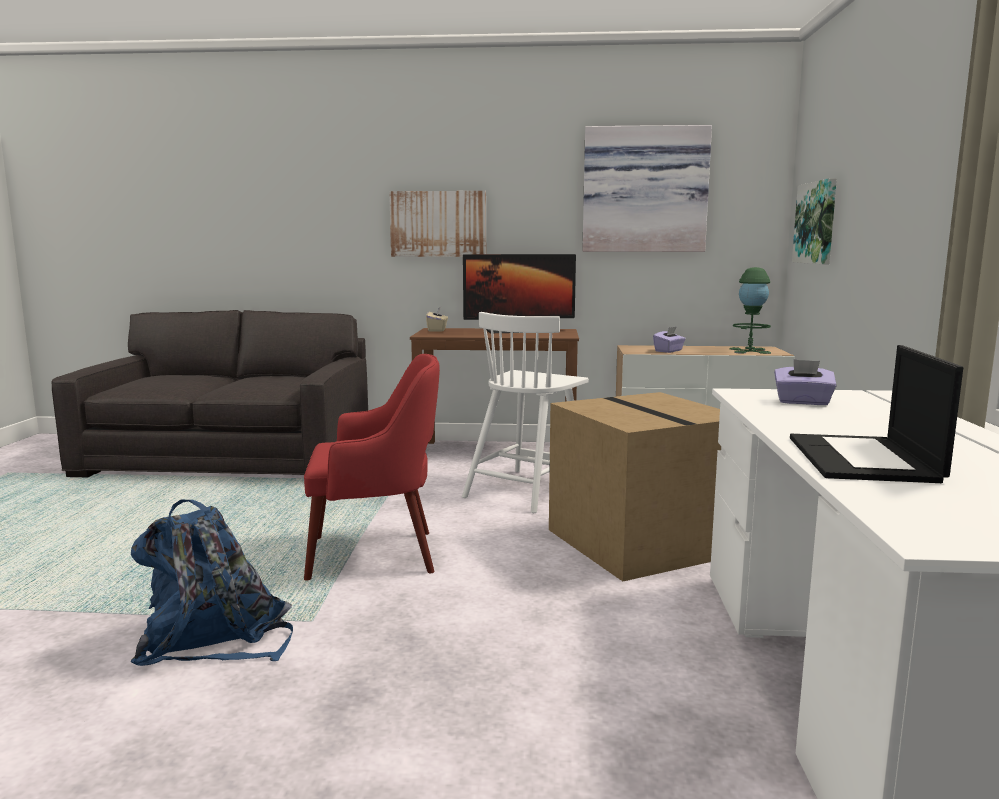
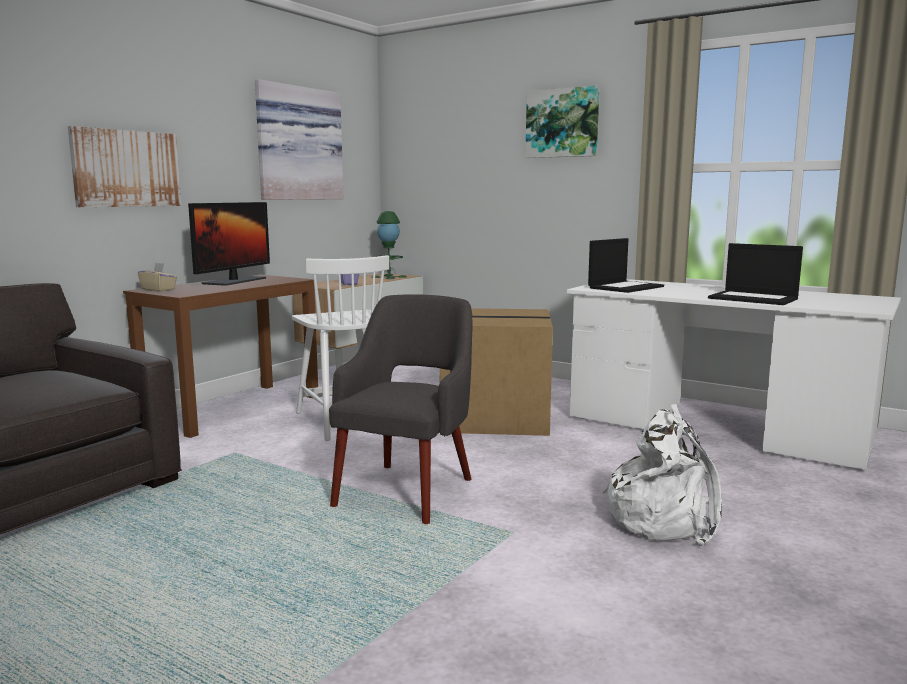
camera: 60 degrees left, 0 degrees up
blue backpack [130,499,293,666] -> none
red armchair [304,354,440,580] -> grey armchair [329,294,472,524]
purple tissue box [774,359,837,405] -> laptop [588,238,664,293]
picture [792,178,837,264] -> picture moved to [525,85,600,158]
none -> white backpack [603,404,722,546]

